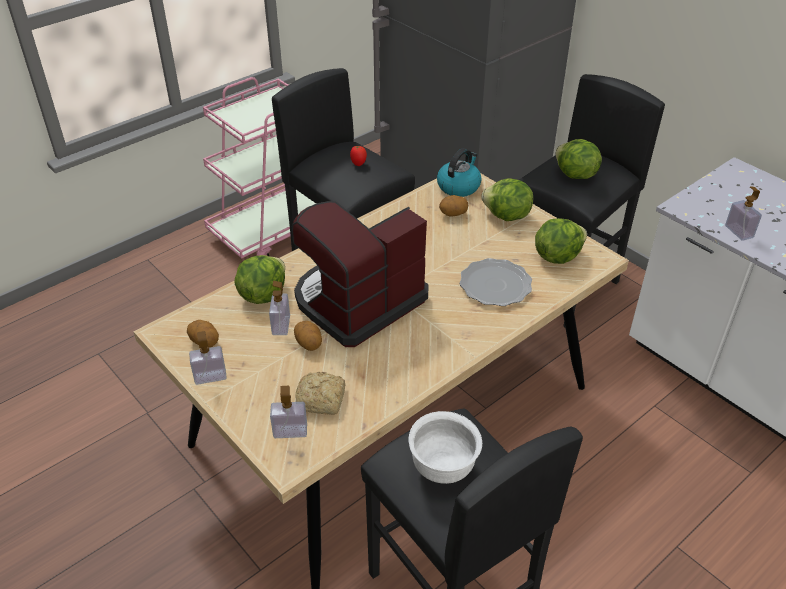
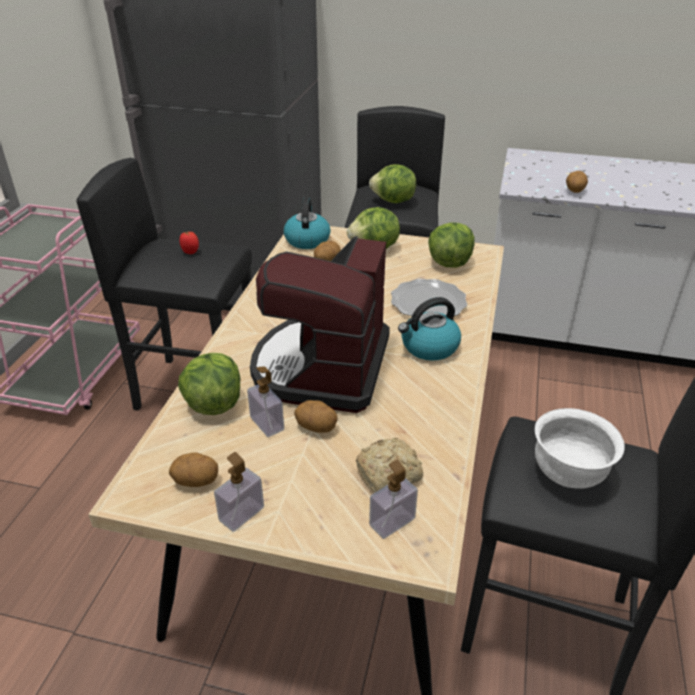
camera: 35 degrees left, 5 degrees down
soap dispenser [725,186,762,241] -> potato [566,171,588,193]
none -> kettle [398,297,461,361]

